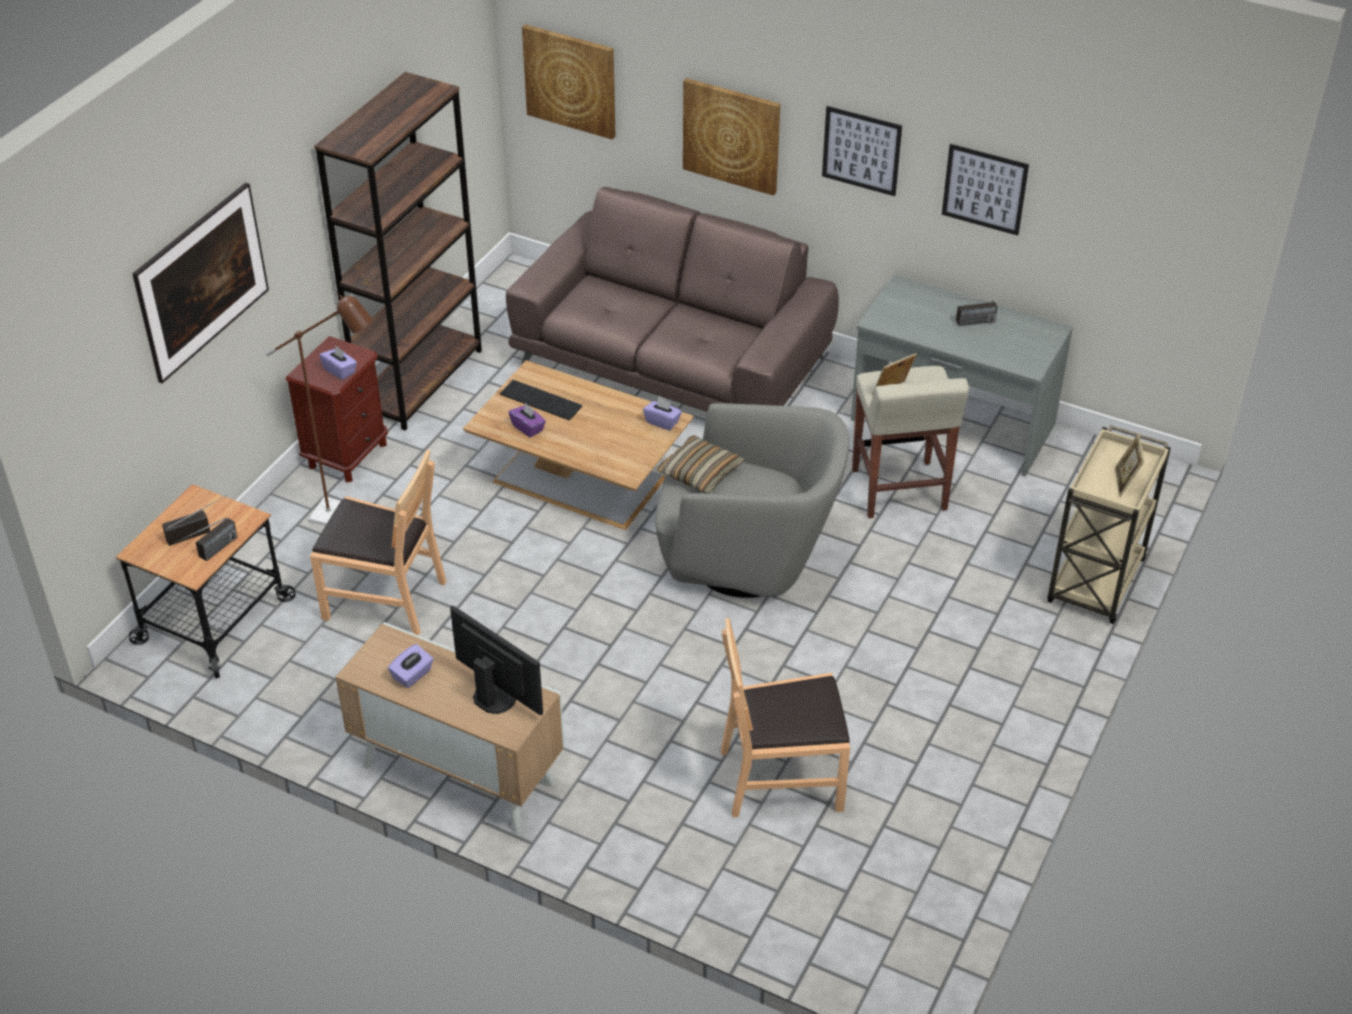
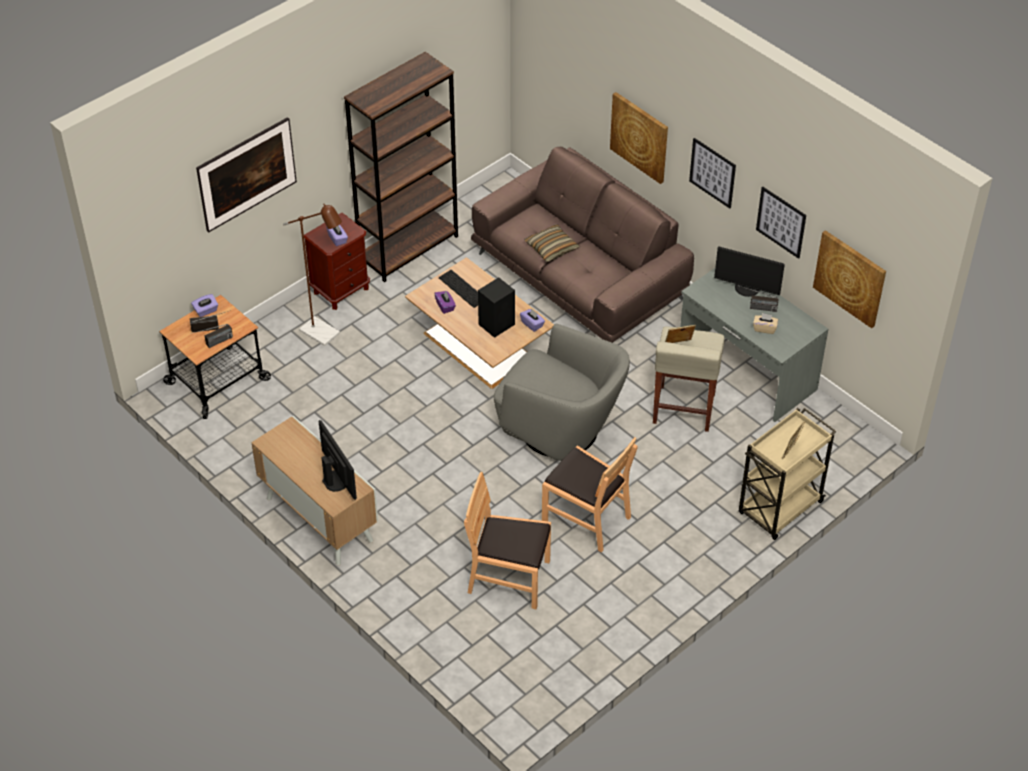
camera: 20 degrees right, 5 degrees up
brown chair [310,449,447,636] -> brown chair moved to [542,437,638,552]
purple tissue box [388,644,434,688] -> purple tissue box moved to [191,294,218,317]
picture [522,24,615,140] -> picture moved to [813,230,886,328]
pillow [656,435,745,494] -> pillow moved to [524,224,580,262]
none -> black speaker [478,277,515,338]
none -> monitor [714,247,785,297]
none -> beige tissue box [753,313,778,334]

